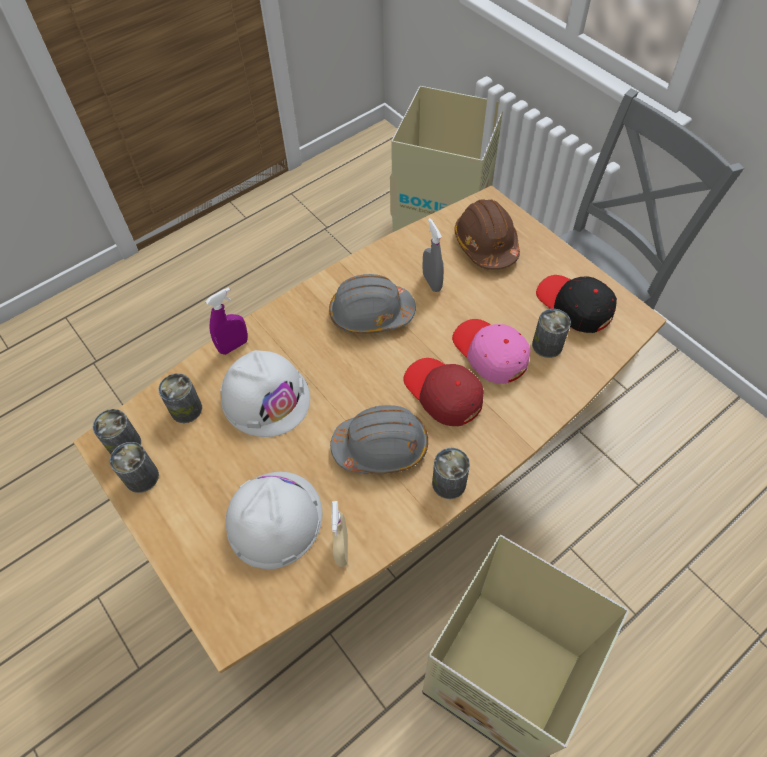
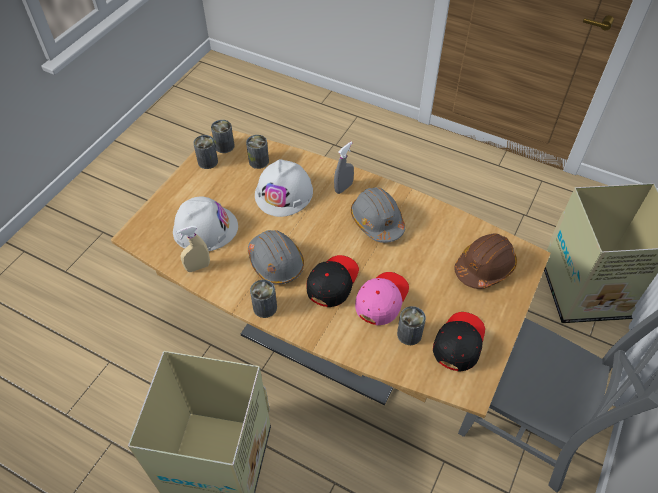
camera: 65 degrees right, 5 degrees down
purple spray bottle [205,287,248,355] -> none
red cap [403,358,484,426] -> black cap [307,255,359,307]
grey spray bottle [423,218,444,292] -> grey spray bottle moved to [334,142,354,194]

